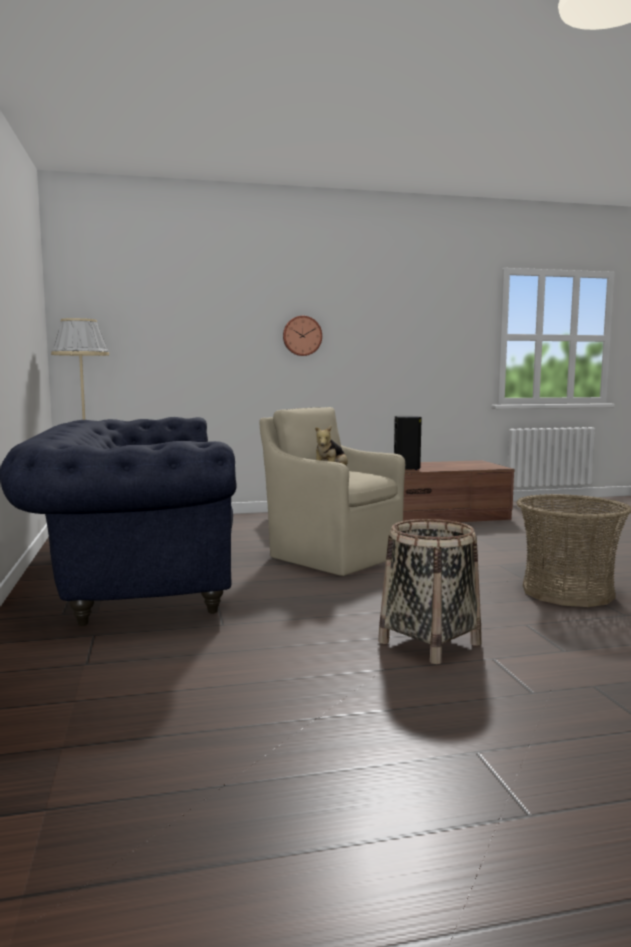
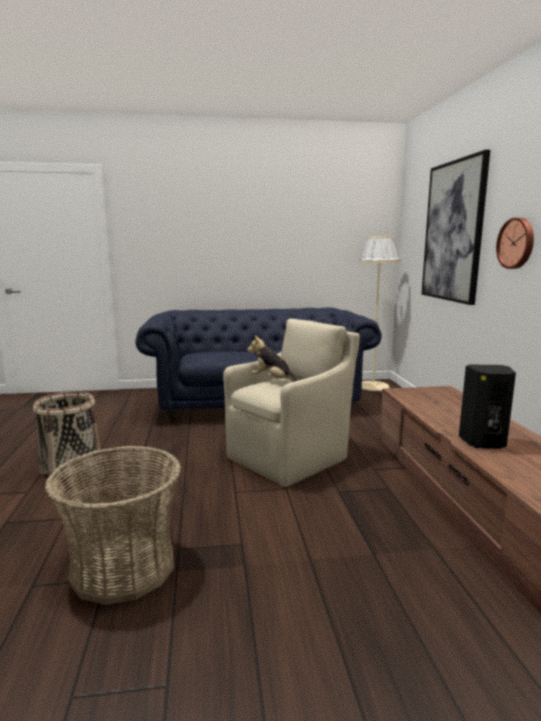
camera: 95 degrees right, 5 degrees up
none -> picture [422,150,490,305]

